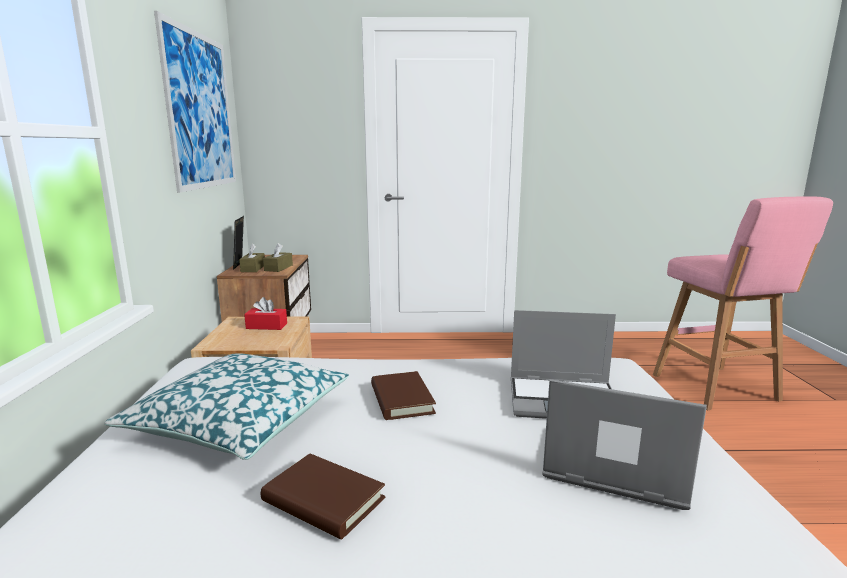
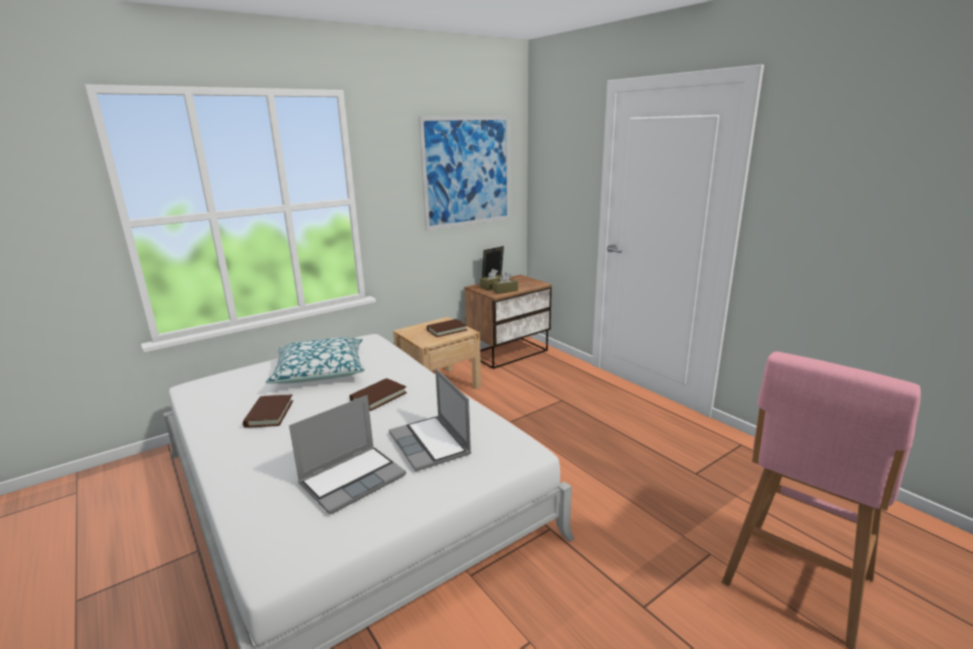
camera: 55 degrees right, 5 degrees up
red tissue box [244,297,287,330] -> brown book [427,319,467,337]
laptop [542,379,707,510] -> laptop turned 60 degrees clockwise [289,395,406,514]

